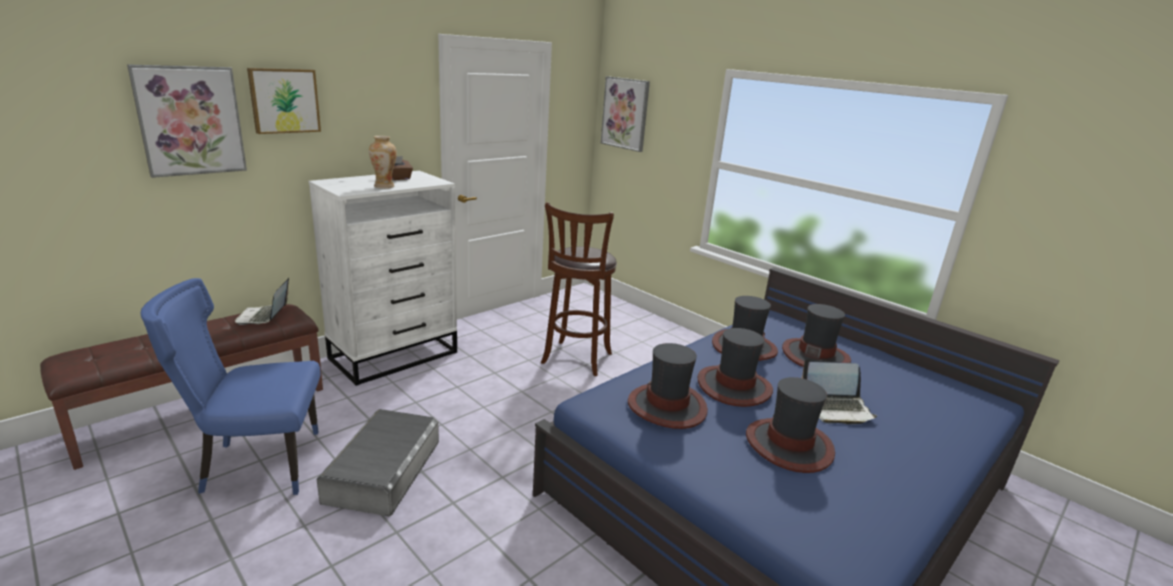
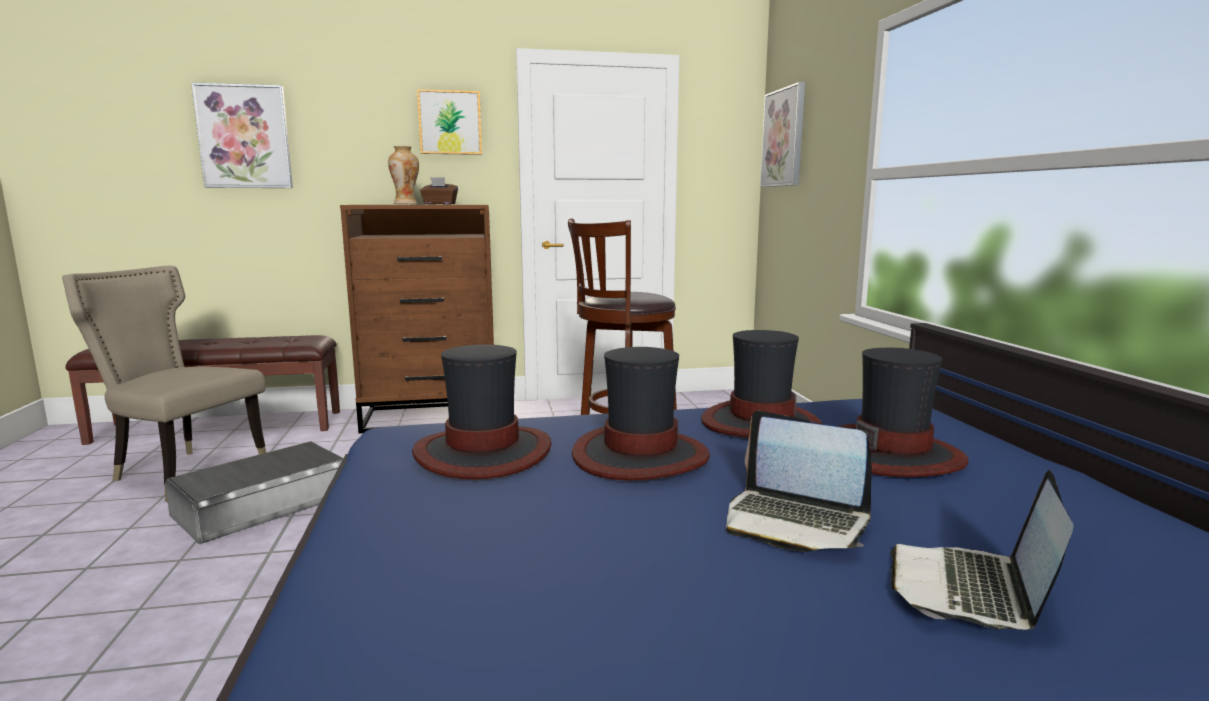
camera: 35 degrees right, 10 degrees down
blue chair [141,278,320,495] -> beige chair [62,265,266,502]
laptop [235,277,289,325] -> laptop moved to [890,470,1074,630]
picture [247,68,321,134] -> picture moved to [417,89,482,155]
white dresser [308,171,457,386] -> brown dresser [340,205,494,433]
hat [746,377,835,473] -> none

